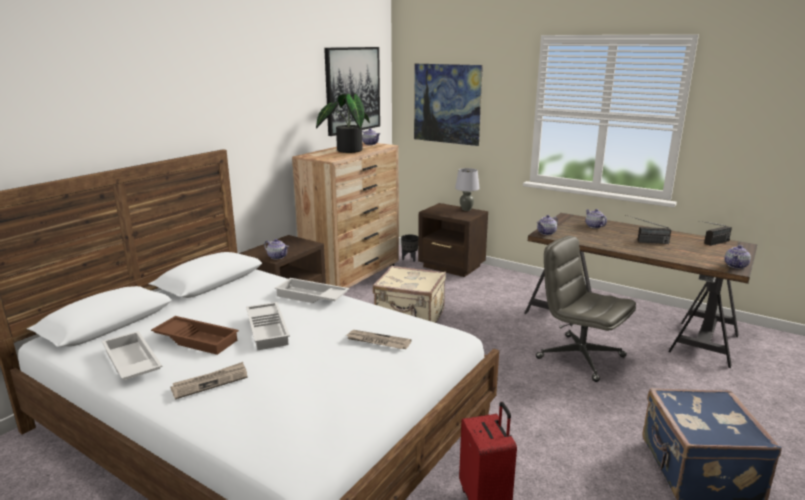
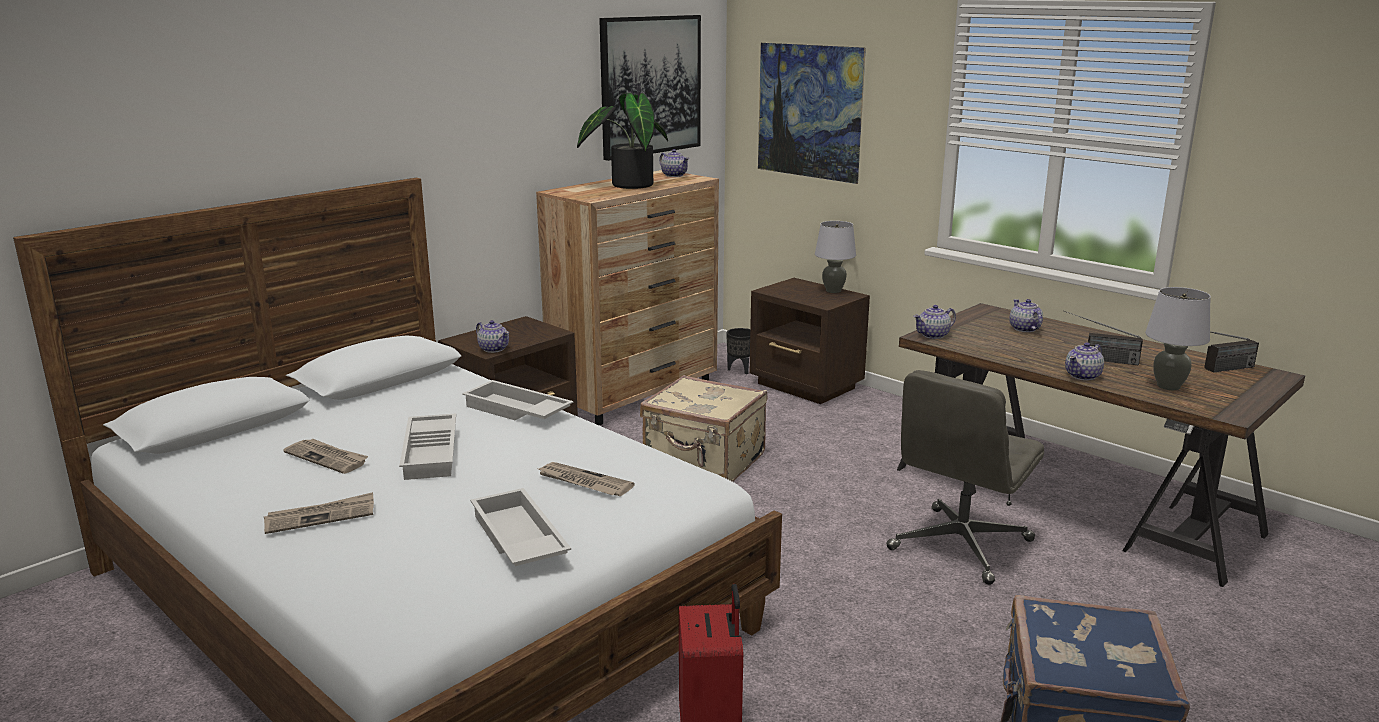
camera: 10 degrees right, 0 degrees up
white tray [102,331,162,380] -> white tray moved to [470,488,571,566]
brown tray [151,316,239,355] -> newspaper [283,439,368,474]
grey office chair [536,236,636,382] -> grey office chair turned 105 degrees counterclockwise [886,370,1044,585]
teapot [724,245,751,269] -> teapot moved to [1065,342,1104,381]
none -> grey table lamp [1145,287,1211,390]

